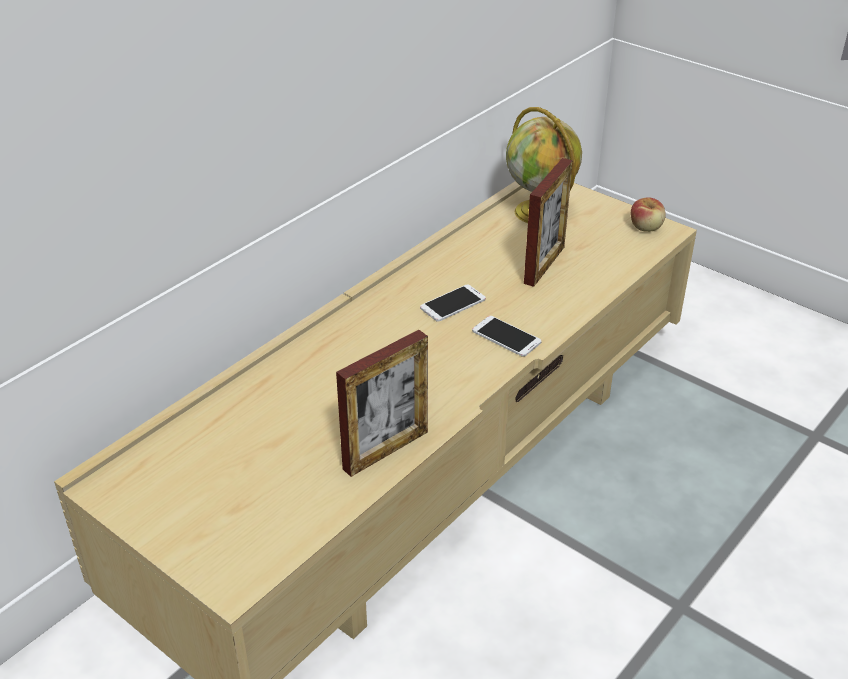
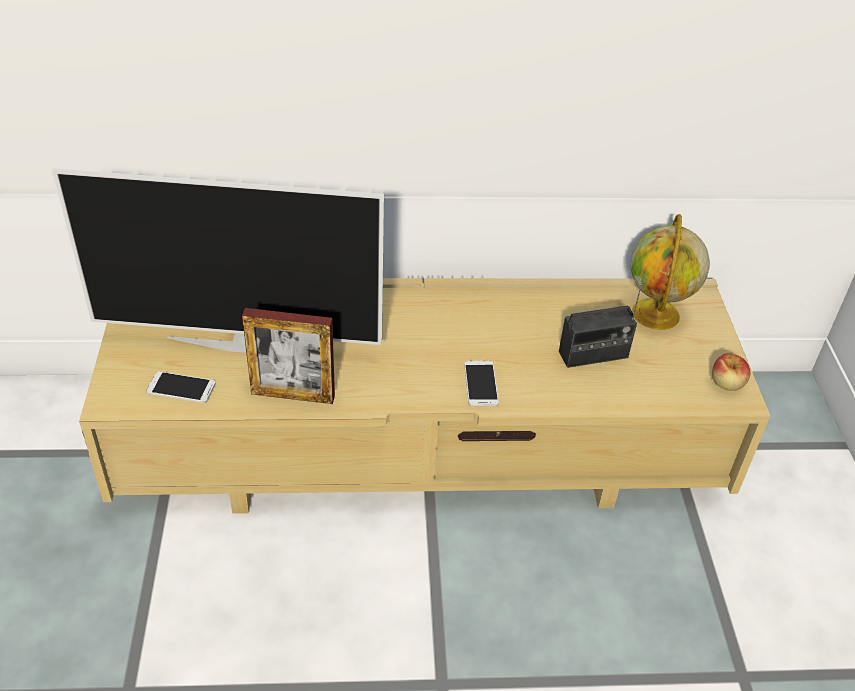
camera: 45 degrees right, 5 degrees up
phone [420,284,486,322] -> phone moved to [146,371,216,403]
picture frame [524,158,573,287] -> radio [559,280,643,368]
none -> television [52,168,384,353]

